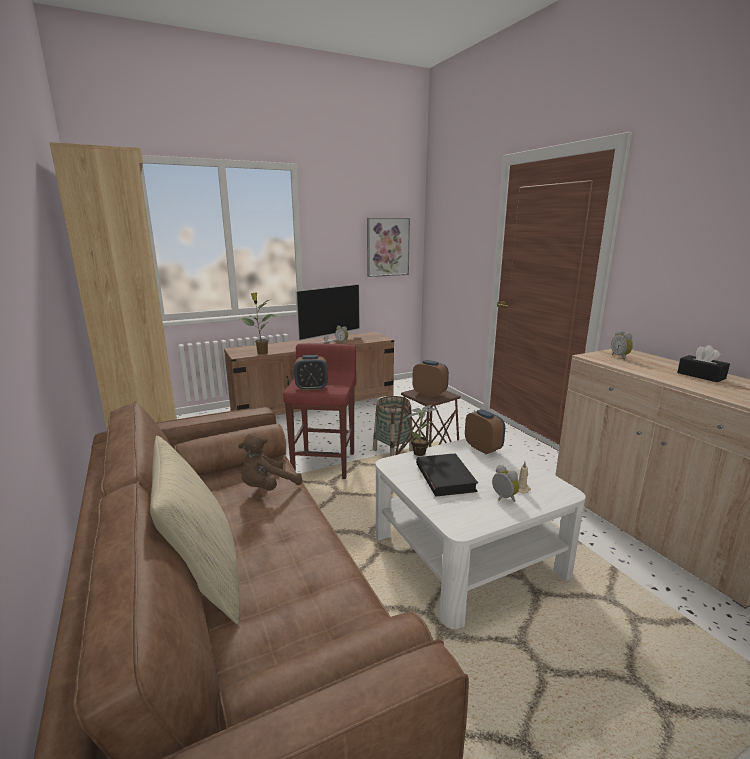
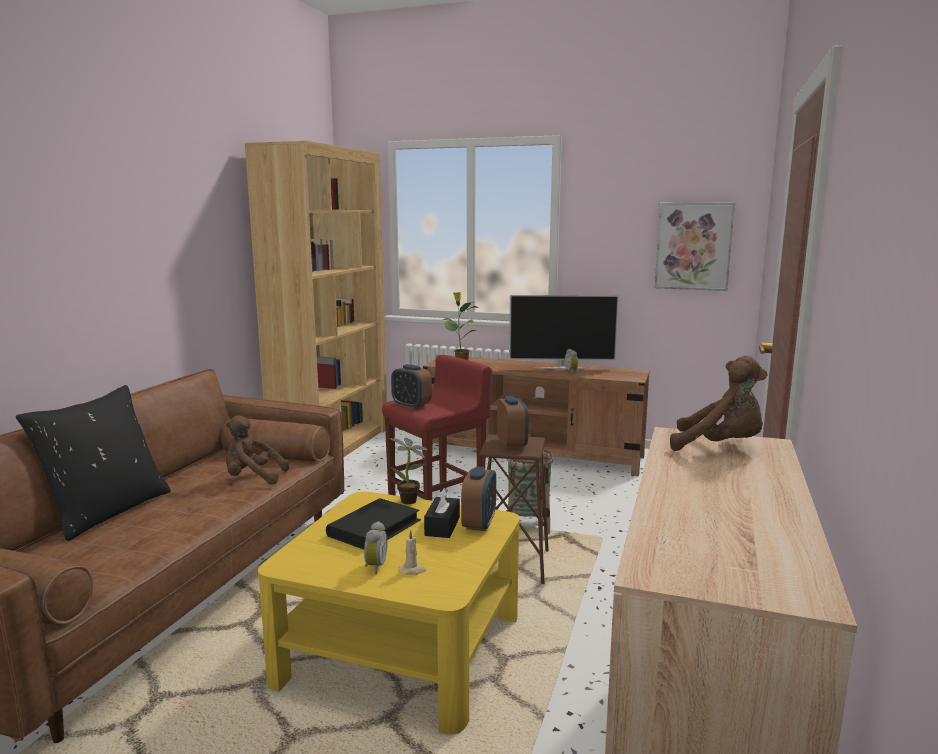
camera: 45 degrees right, 5 degrees down
beige pillow [150,436,240,624] -> black pillow [16,385,171,541]
white coffee table [375,439,586,629] -> yellow coffee table [258,492,520,735]
alarm clock [611,330,633,359] -> brown plush toy [670,356,768,451]
black tissue box [677,345,730,382] -> black tissue box moved to [424,488,460,538]

